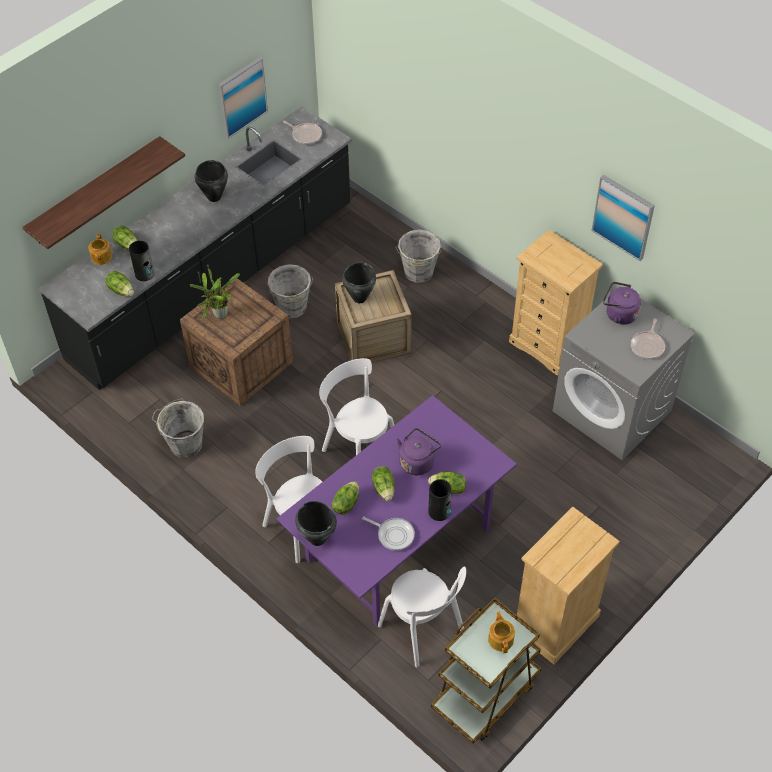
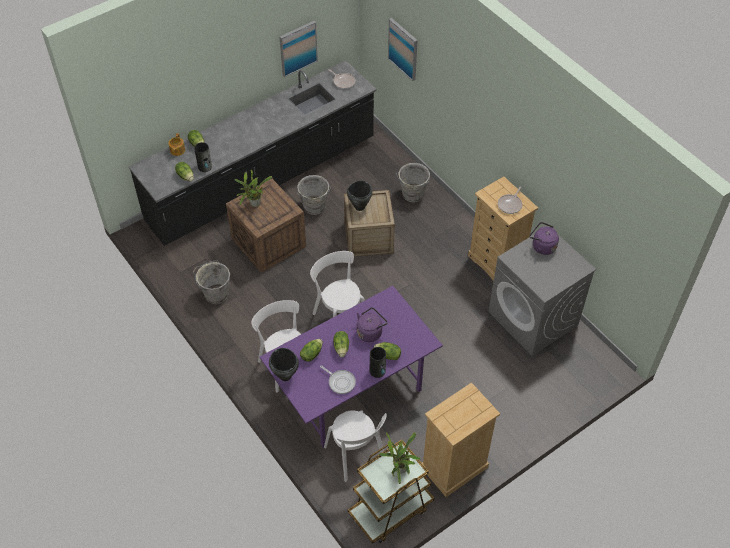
camera: 10 degrees right, 0 degrees up
shelf [22,136,185,249] -> none
black cooking pot [194,160,228,202] -> none
teapot [488,612,515,653] -> potted plant [379,432,420,484]
picture [591,175,655,261] -> picture moved to [388,18,418,81]
frying pan [631,319,665,359] -> frying pan moved to [498,187,522,214]

